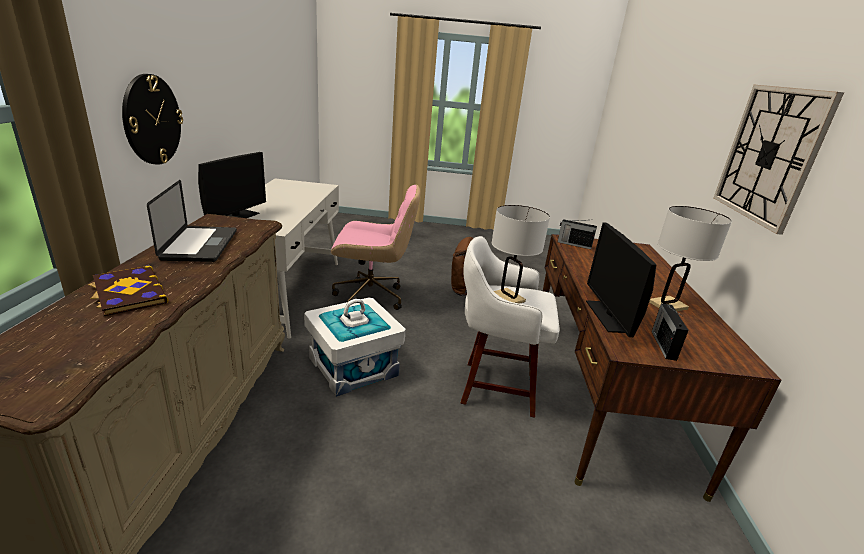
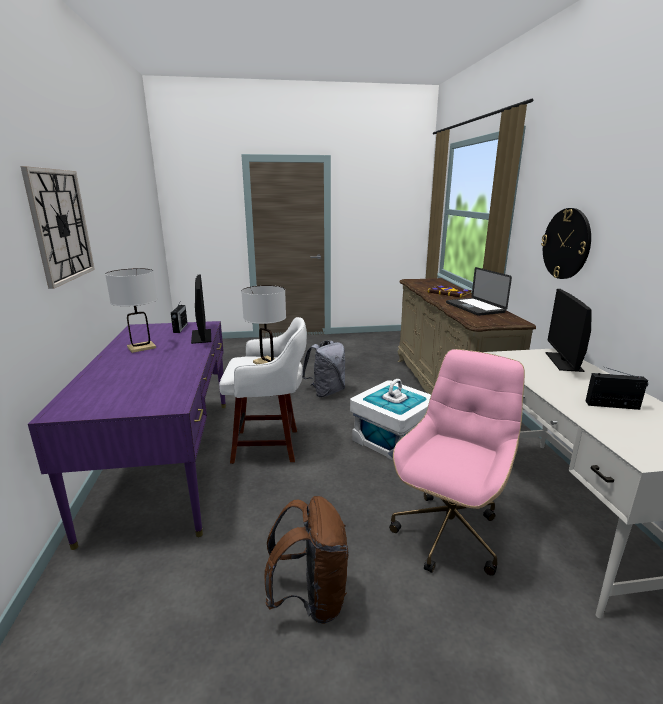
camera: 170 degrees right, 5 degrees down
pink office chair [331,184,420,310] -> pink office chair turned 135 degrees clockwise [389,349,525,576]
brown desk [543,234,782,502] -> purple desk [28,321,226,550]
radio [558,219,597,249] -> radio moved to [585,366,648,410]
none -> grey backpack [302,340,345,397]

